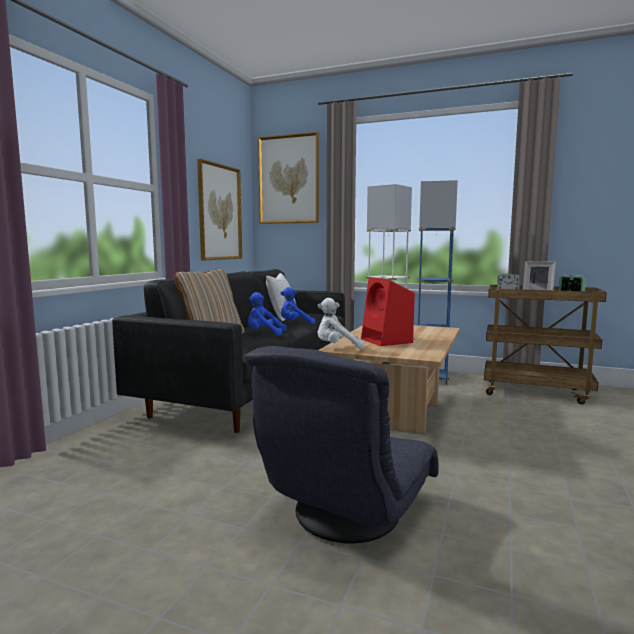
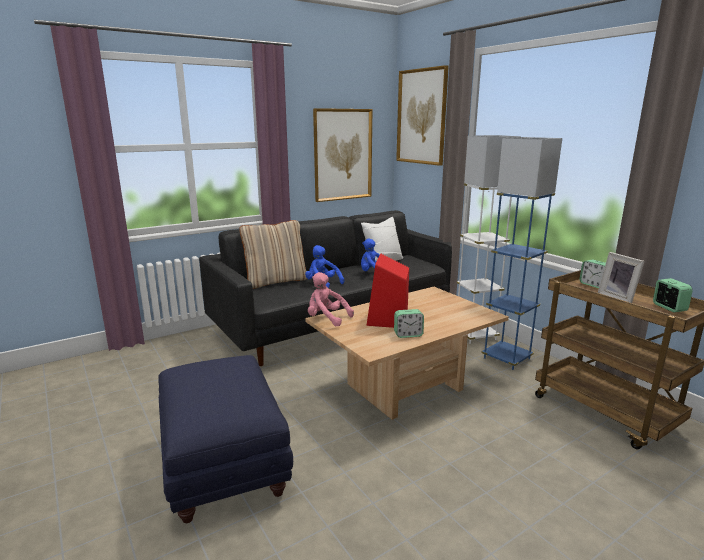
camera: 35 degrees right, 10 degrees up
grey armchair [244,346,439,543] -> blue ottoman [158,355,293,523]
white plush toy [318,298,364,349] -> pink plush toy [308,272,354,327]
none -> alarm clock [394,309,424,338]

